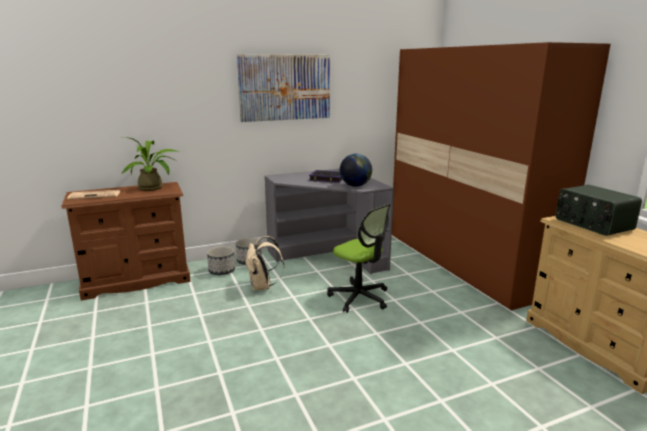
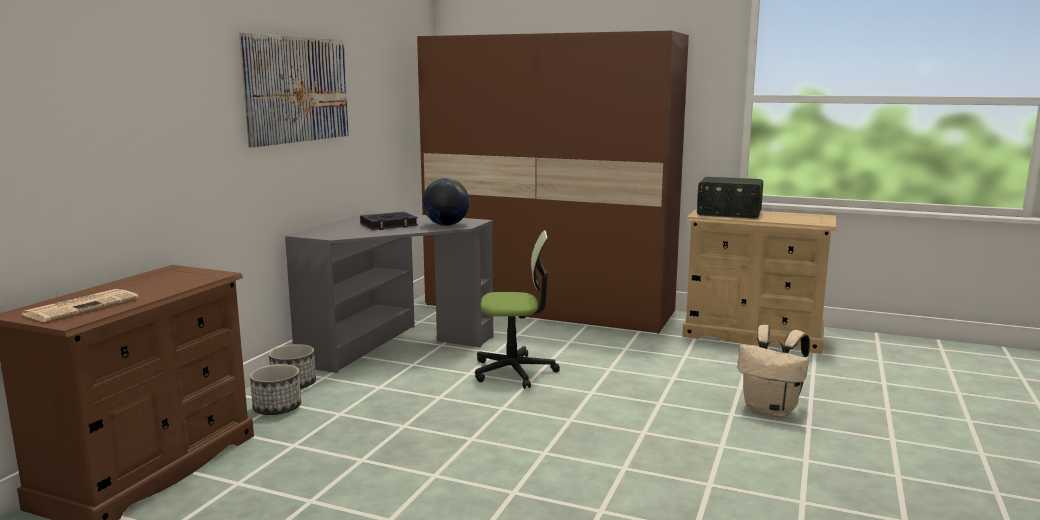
camera: 45 degrees left, 5 degrees down
potted plant [121,137,180,191] -> none
beige backpack [246,236,284,291] -> beige backpack moved to [737,325,810,418]

